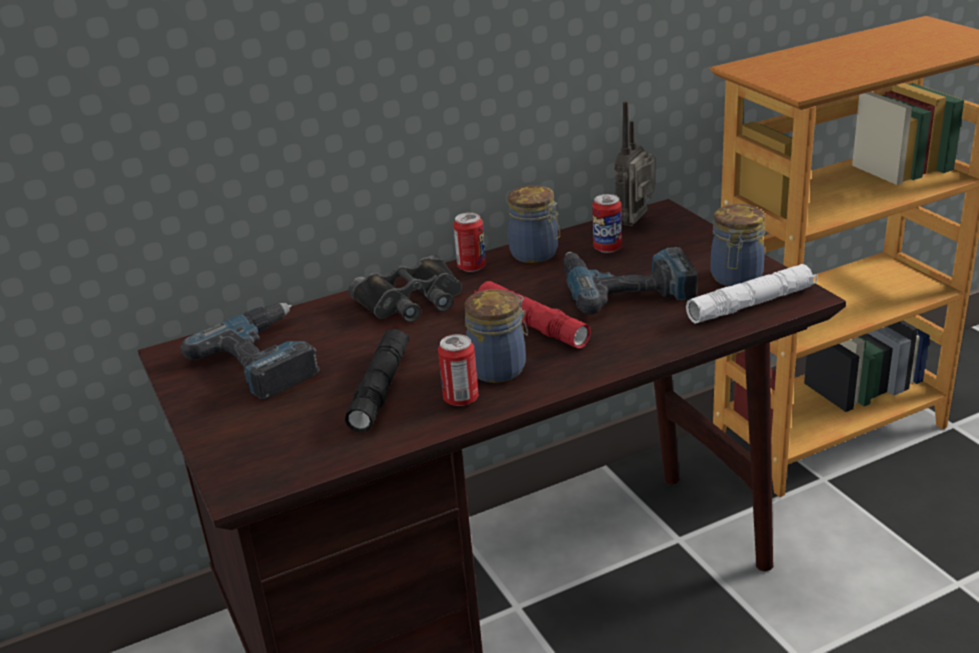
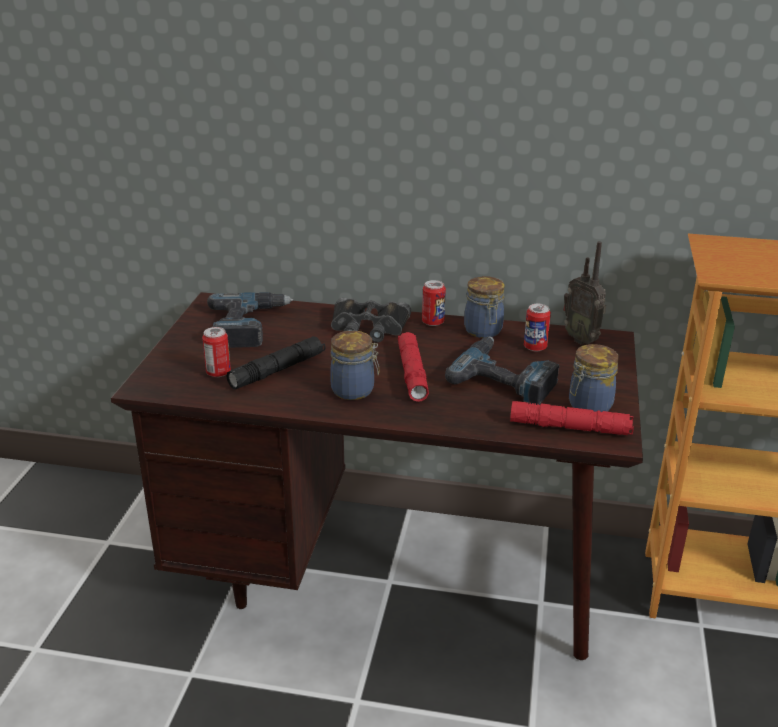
camera: 35 degrees right, 0 degrees up
can [438,334,478,406] -> can moved to [202,327,231,377]
radio [615,101,655,226] -> radio turned 105 degrees counterclockwise [563,241,606,345]
white flashlight [686,264,817,324] -> red flashlight [510,401,634,435]

